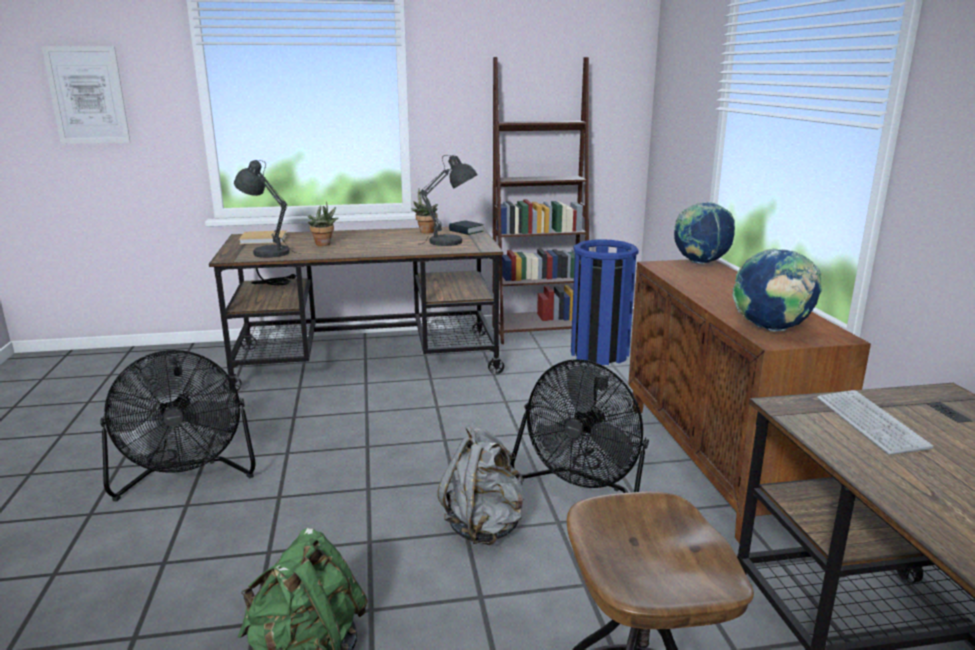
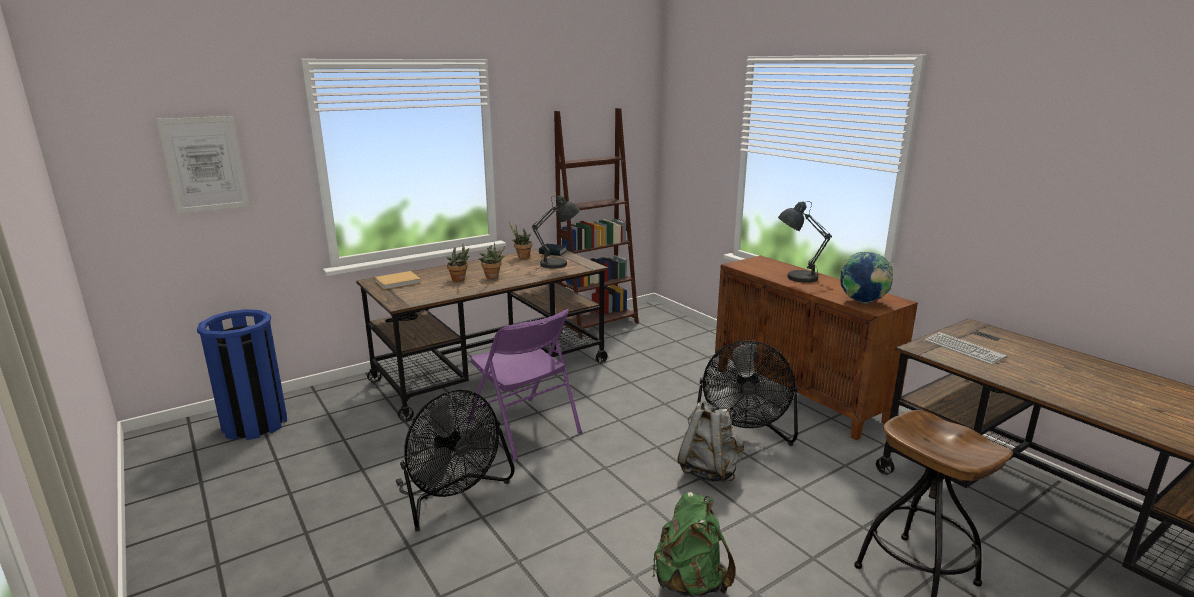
camera: 25 degrees left, 0 degrees up
grey table lamp [234,160,302,258] -> grey table lamp moved to [778,201,832,283]
blue trash can [571,240,639,365] -> blue trash can moved to [197,309,287,440]
globe [674,202,735,264] -> none
none -> purple chair [466,309,582,461]
none -> potted plant [479,243,505,279]

